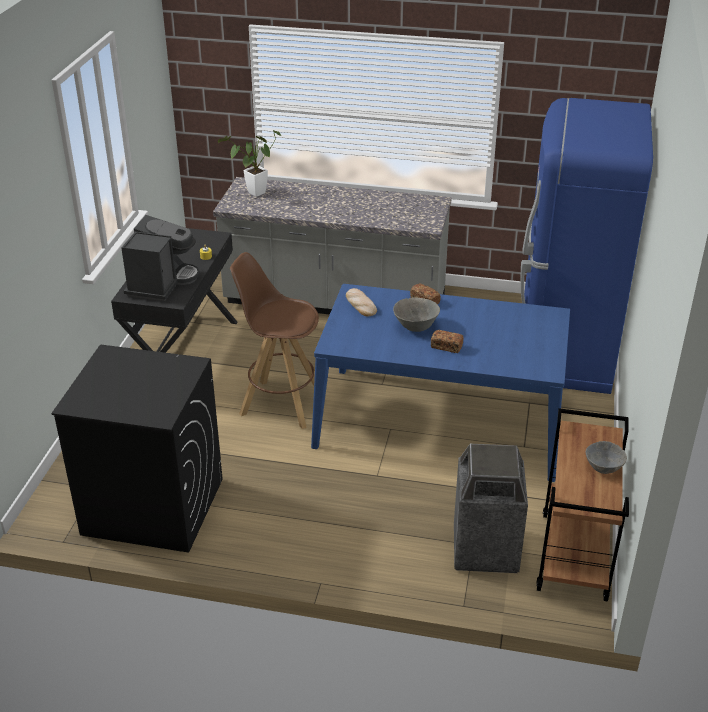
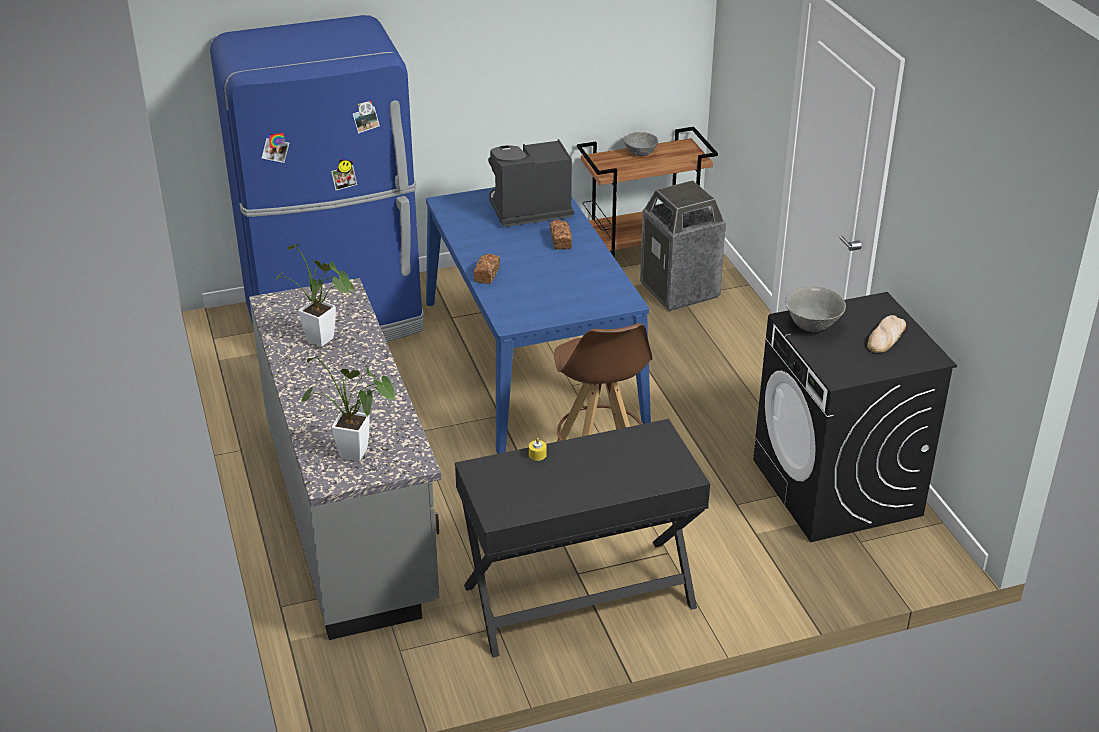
camera: 120 degrees left, 0 degrees up
coffee machine [121,215,200,301] -> coffee machine moved to [488,139,574,227]
bread [346,288,377,317] -> bread moved to [867,315,906,353]
grey bowl [393,298,440,332] -> grey bowl moved to [785,287,846,332]
none -> potted plant [276,244,356,347]

